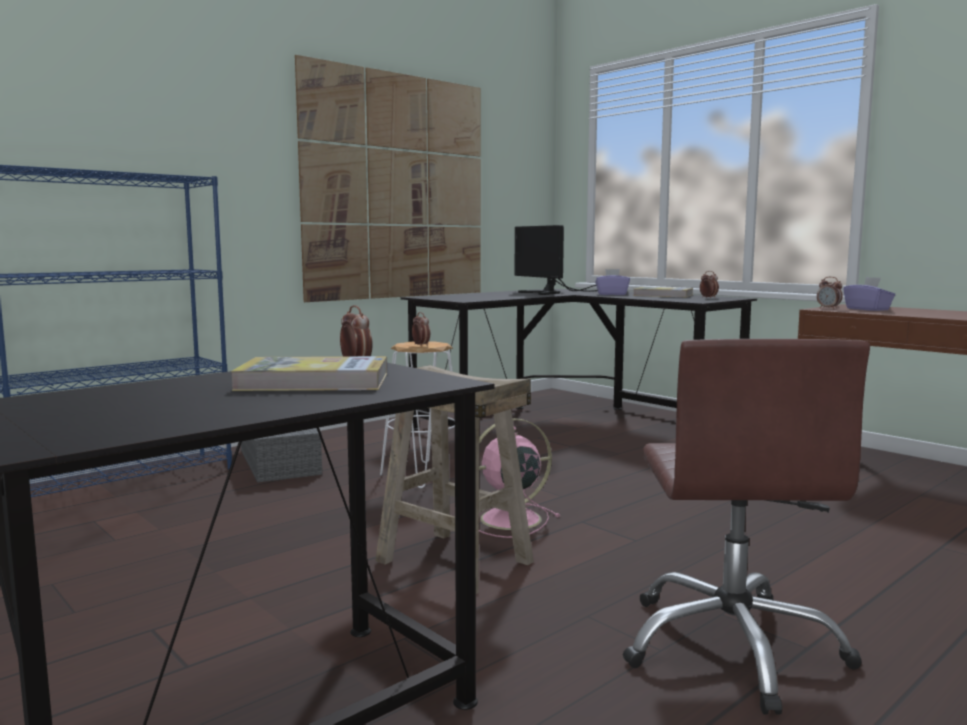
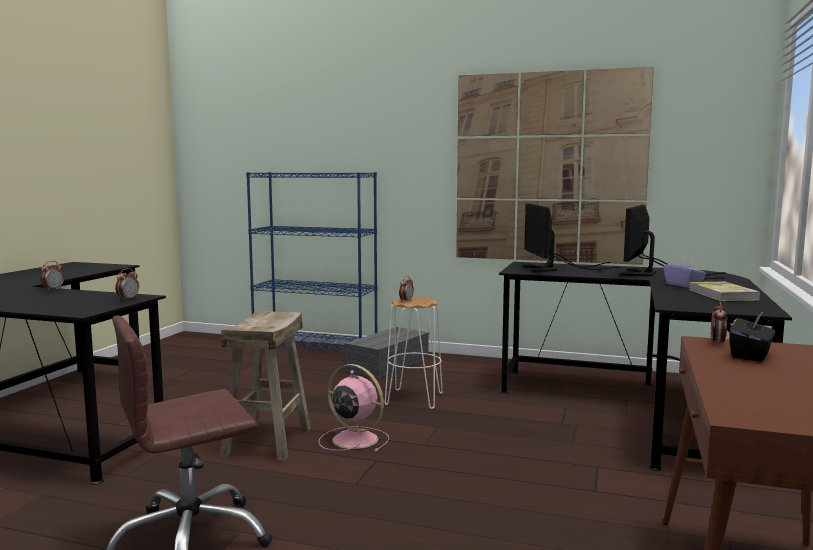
camera: 60 degrees right, 0 degrees up
book [231,356,387,391] -> none
alarm clock [700,271,719,298] -> alarm clock moved to [40,261,64,291]
purple tissue box [843,277,895,311] -> black tissue box [729,311,776,362]
none -> monitor [522,203,619,273]

